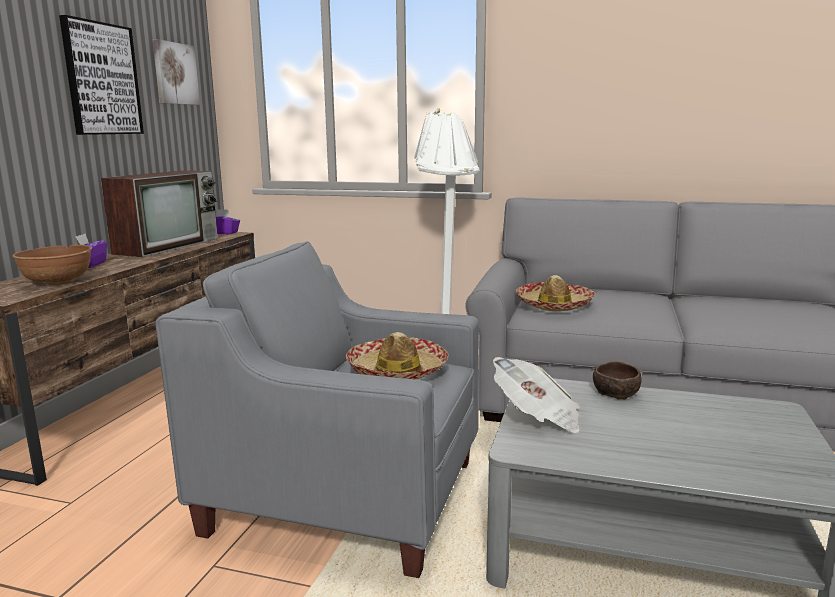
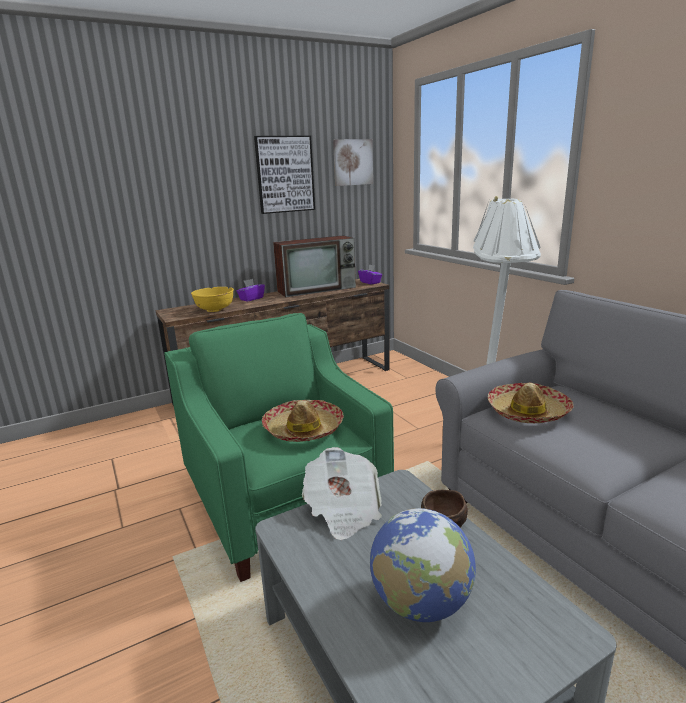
camera: 45 degrees right, 5 degrees up
brown bowl [12,245,92,285] -> yellow bowl [191,287,234,312]
grey armchair [155,241,479,578] -> green armchair [164,313,394,582]
none -> globe [370,508,476,622]

